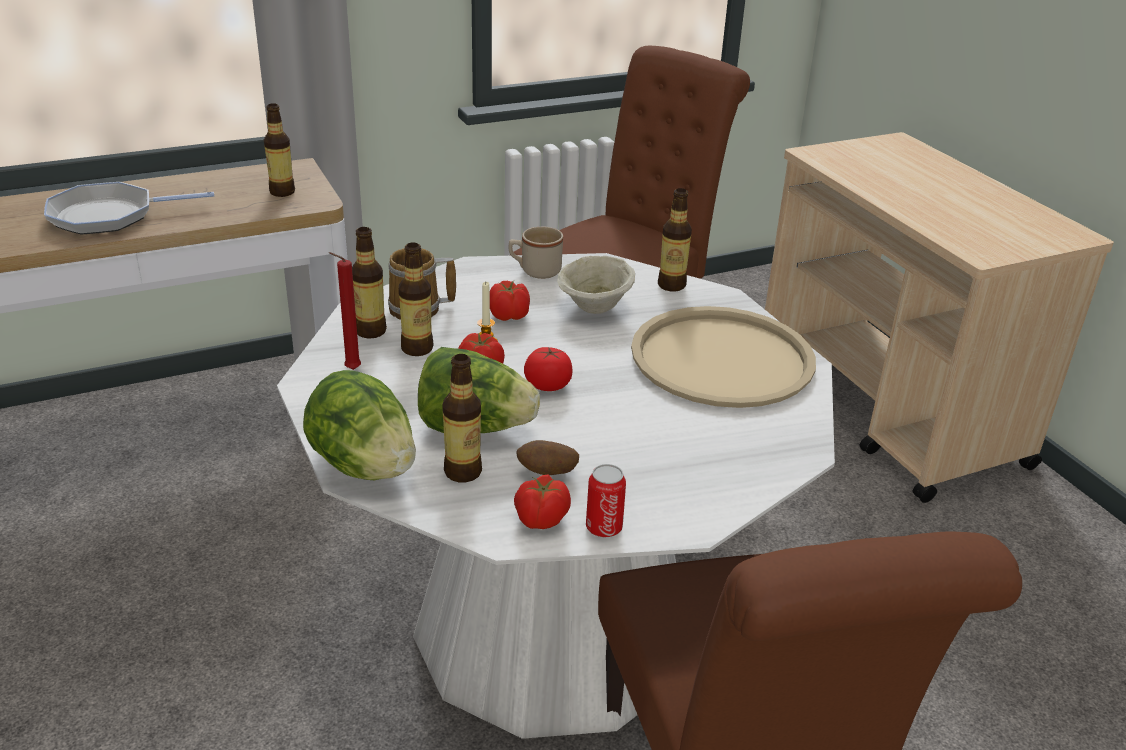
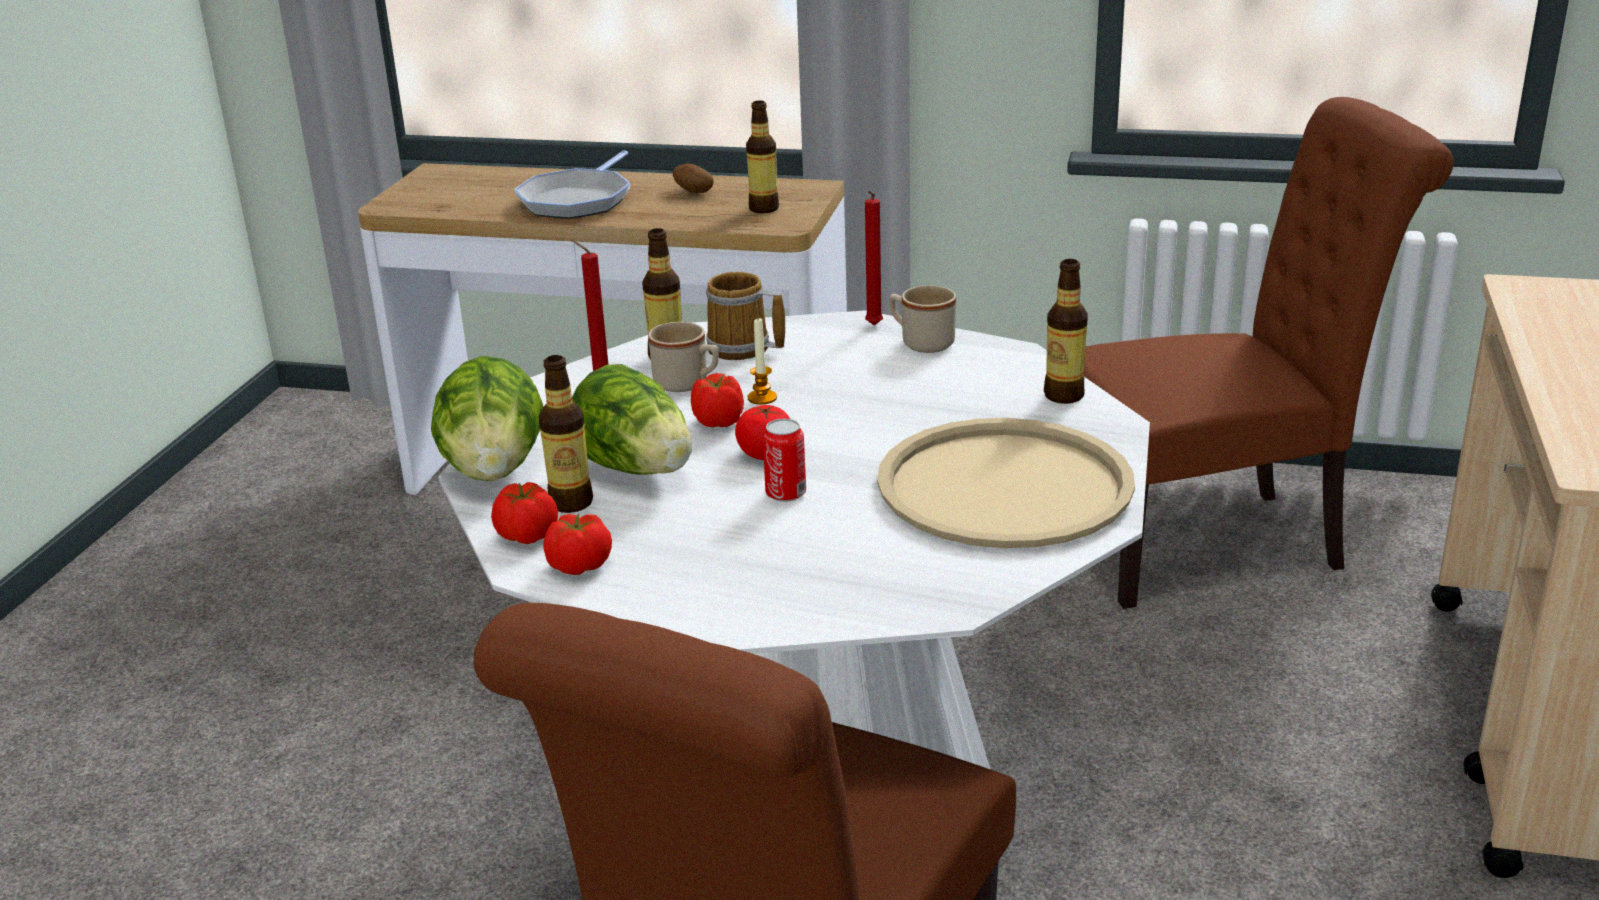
camera: 40 degrees right, 5 degrees down
frying pan [44,182,214,234] -> frying pan turned 90 degrees counterclockwise [514,150,631,219]
bottle [398,242,433,356] -> beige mug [648,322,719,392]
tomato [490,280,530,321] -> tomato moved to [491,482,558,544]
potato [517,440,579,475] -> potato moved to [673,164,714,193]
beige bowl [557,256,635,314] -> none
can [586,464,626,537] -> can moved to [763,419,806,502]
none -> red candle [865,191,883,325]

